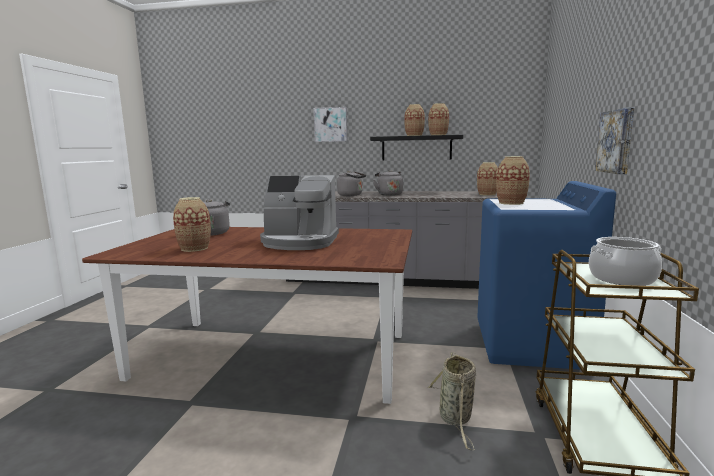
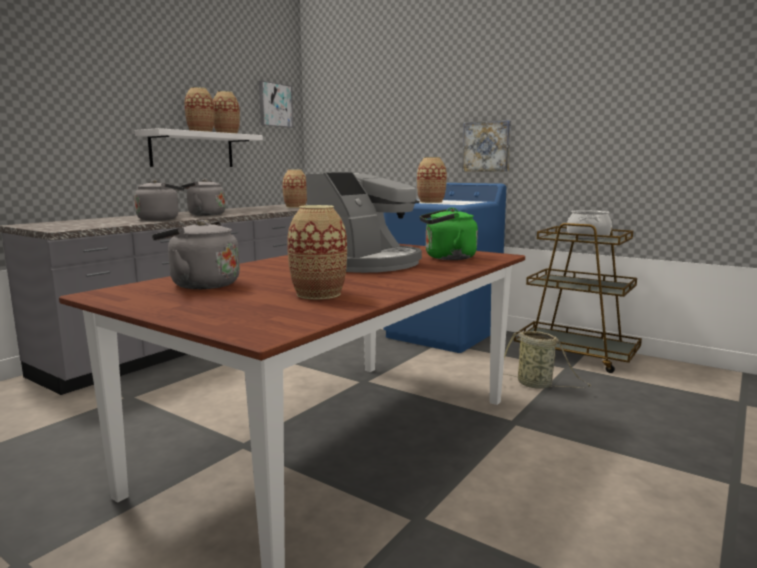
camera: 65 degrees left, 0 degrees up
picture [314,107,348,142] -> picture moved to [259,81,293,128]
black shelf [370,135,463,160] -> white shelf [135,128,263,167]
none -> green kettle [420,208,478,260]

